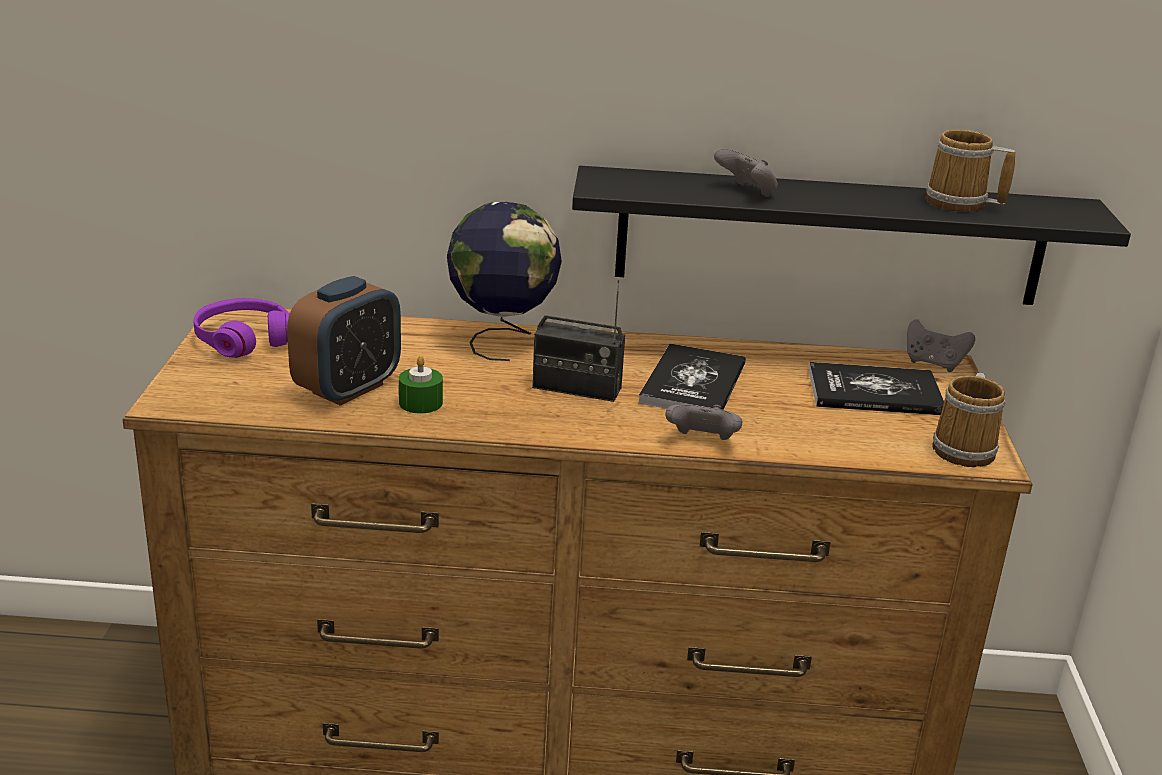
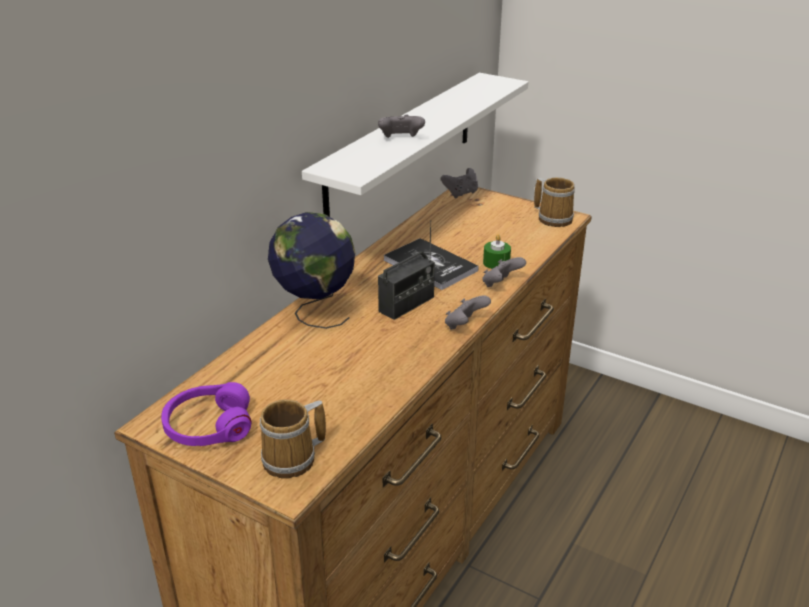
camera: 60 degrees left, 5 degrees up
alarm clock [287,276,401,406] -> none
green candle [399,356,443,413] -> green candle moved to [483,234,511,269]
black shelf [572,166,1131,305] -> white shelf [302,73,528,217]
book [808,362,944,415] -> none
mug [926,129,1016,212] -> mug moved to [259,399,326,479]
none -> grey game controller [445,295,491,330]

